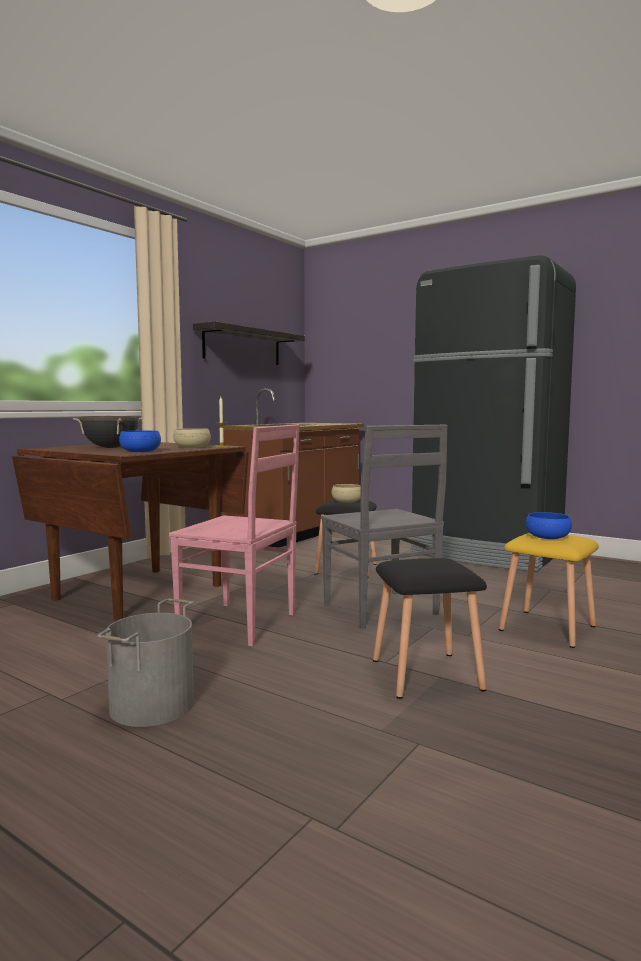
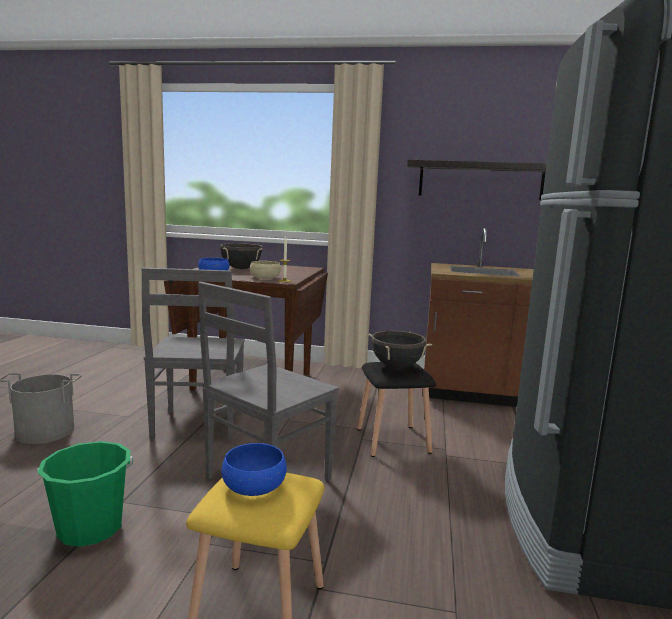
camera: 65 degrees right, 5 degrees up
pink chair [169,424,300,647] -> grey chair [141,268,245,442]
beige bowl [331,484,361,503] -> black cooking pot [367,331,432,368]
black stool [373,558,487,699] -> green bucket [37,441,133,547]

